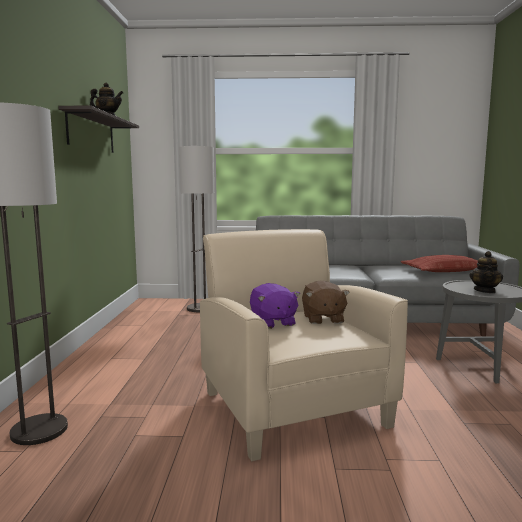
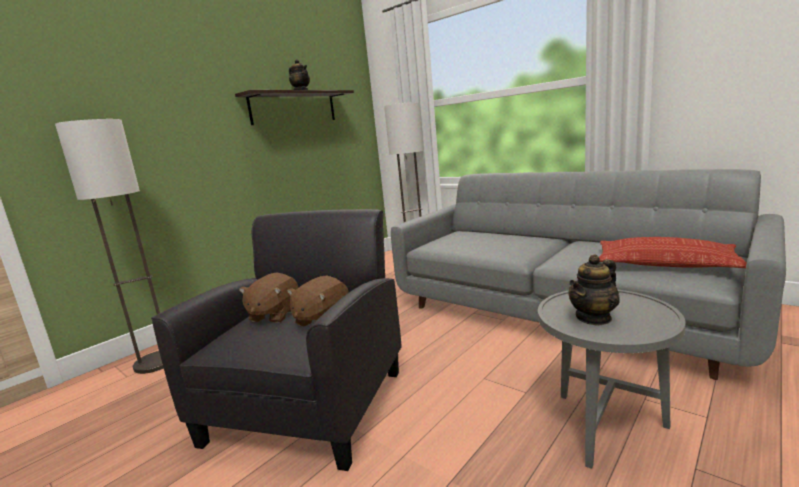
camera: 40 degrees right, 5 degrees up
beige armchair [200,229,408,461] -> black armchair [151,209,402,471]
purple plush toy [250,283,300,329] -> brown plush toy [239,272,298,323]

